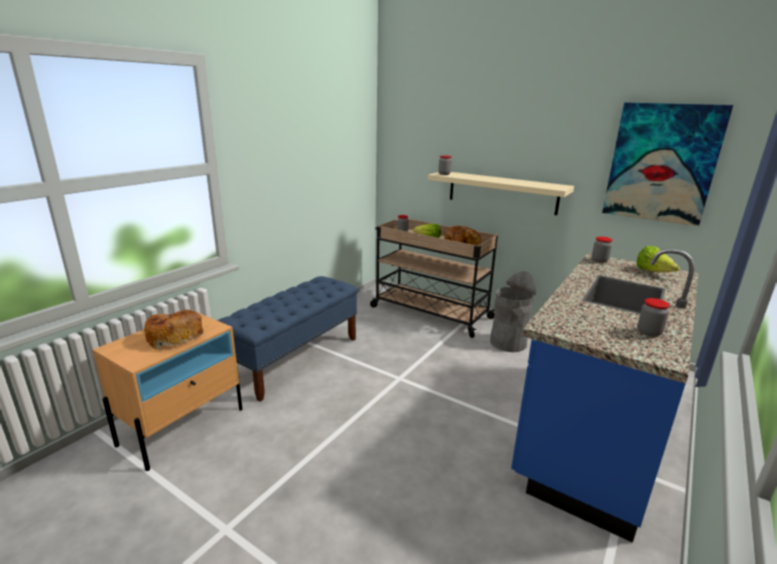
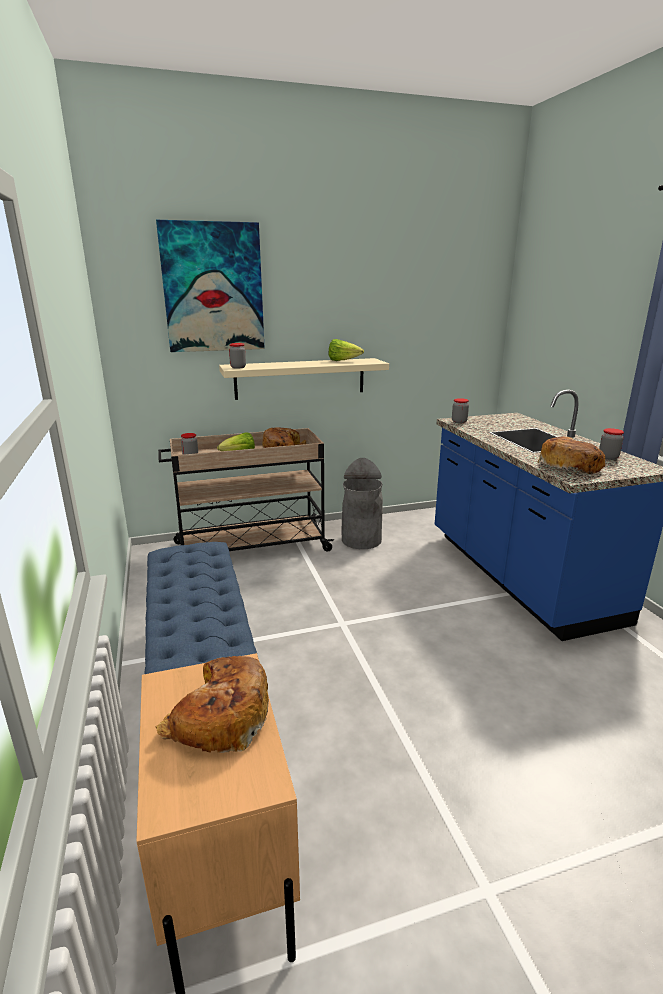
camera: 50 degrees left, 0 degrees up
picture [602,102,733,226] -> picture moved to [156,220,265,352]
lettuce [636,246,680,272] -> lettuce moved to [329,339,364,361]
none -> bread [537,437,606,474]

